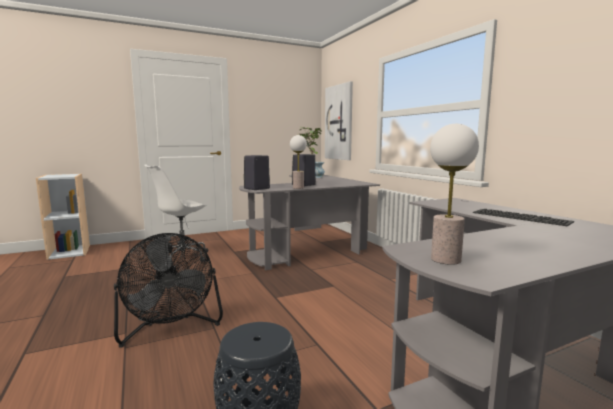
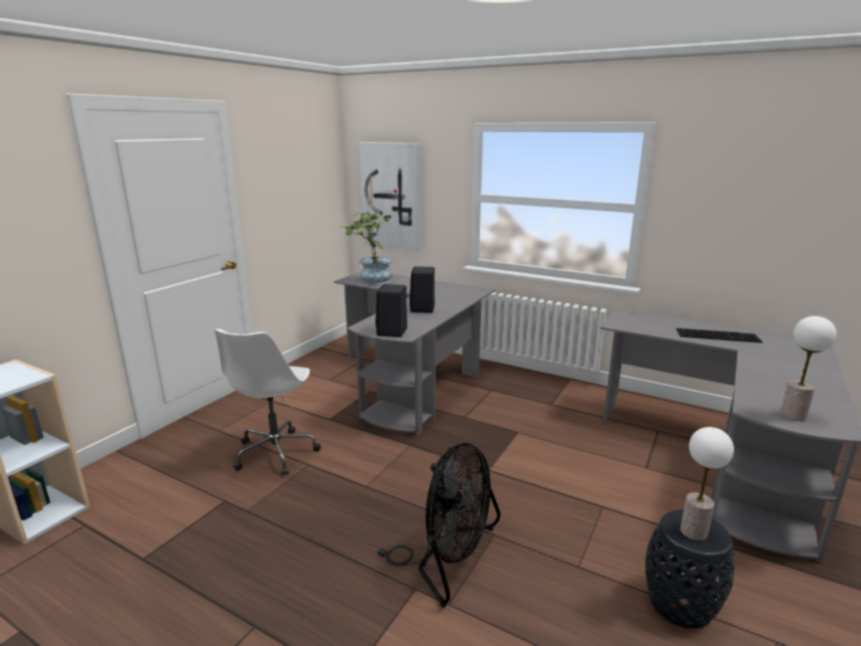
camera: 35 degrees left, 10 degrees up
table lamp [290,135,307,189] -> table lamp moved to [680,427,734,541]

